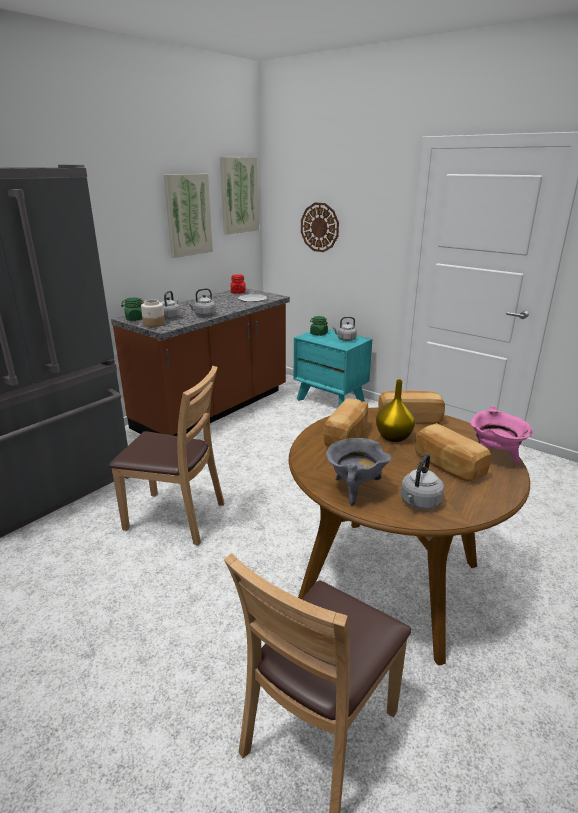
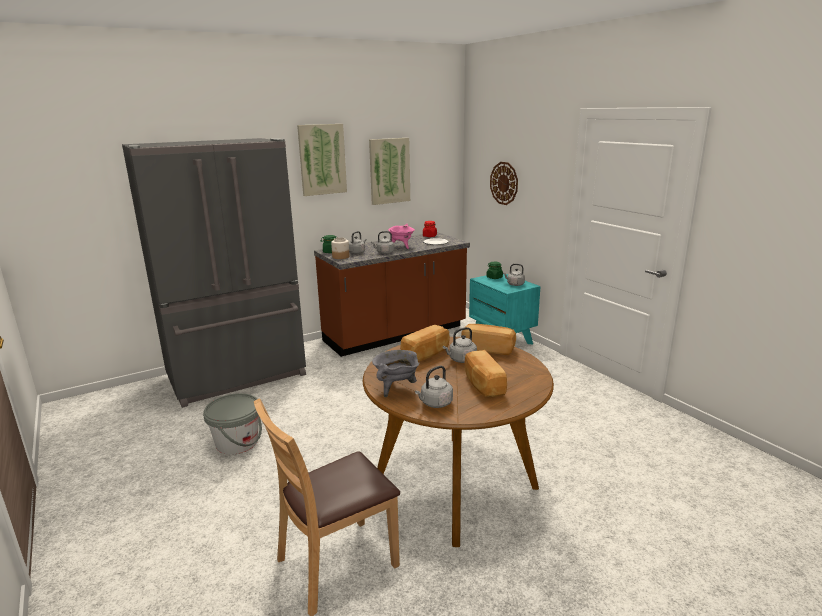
camera: 20 degrees right, 5 degrees down
brown chair [109,366,224,546] -> none
picture [220,157,259,235] -> picture moved to [297,124,347,196]
yellow vase [376,379,415,442] -> grey kettle [443,327,477,363]
pink cooking pot [471,405,533,464] -> pink cooking pot moved to [388,224,415,249]
none -> grey bucket [203,393,262,455]

